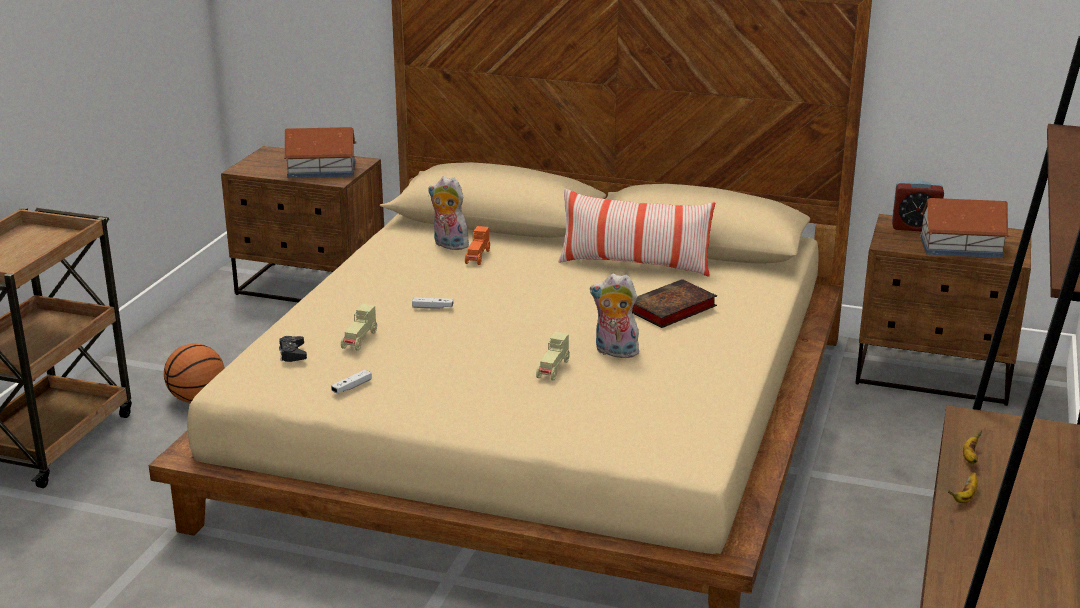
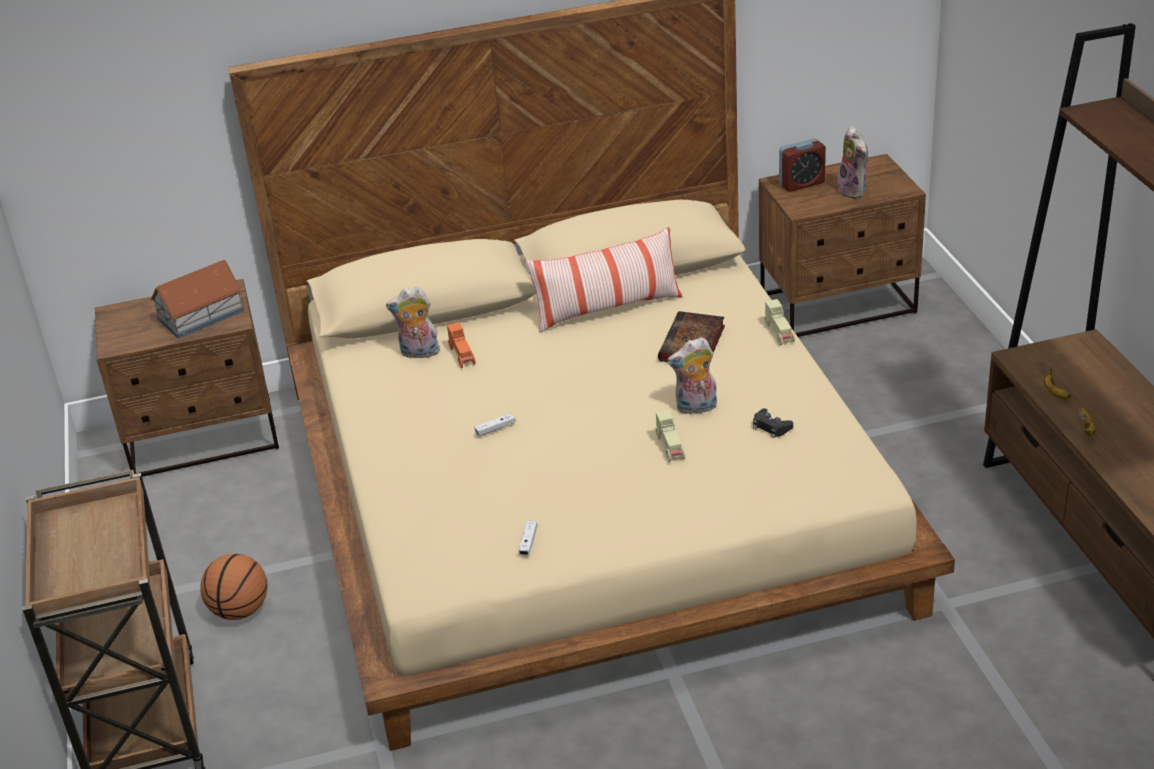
camera: 30 degrees left, 10 degrees up
black game controller [279,336,307,362] -> black game controller moved to [753,409,793,438]
beige toy car [341,304,377,351] -> beige toy car moved to [764,299,795,345]
toy house [920,198,1010,258] -> plush toy [837,126,870,199]

